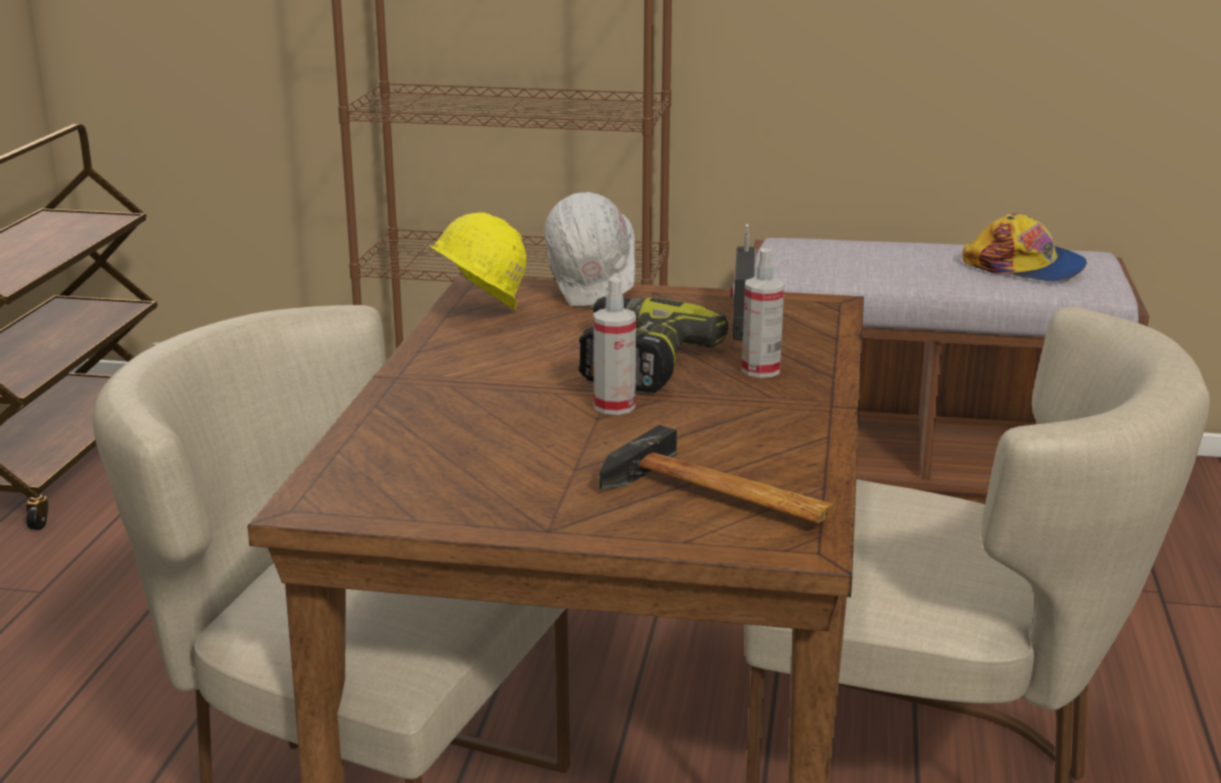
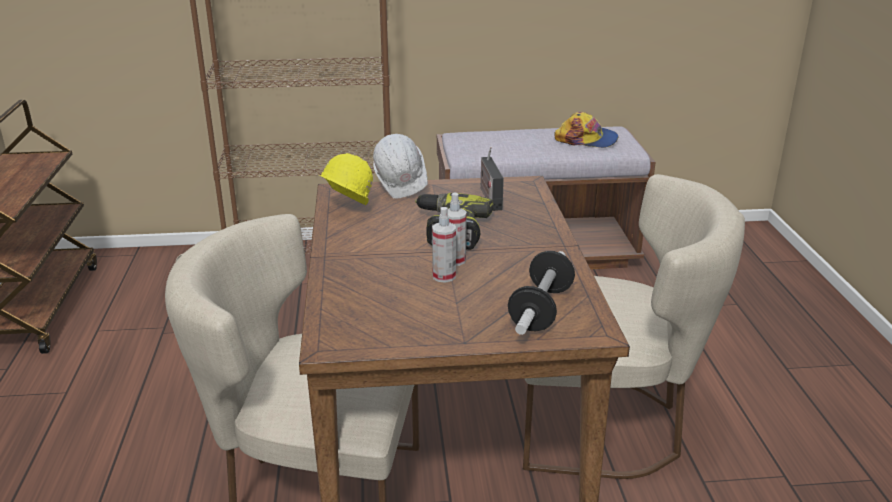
camera: 15 degrees left, 5 degrees up
hammer [599,425,836,523] -> dumbbell [508,251,575,335]
spray bottle [742,248,784,378] -> spray bottle moved to [432,207,456,283]

